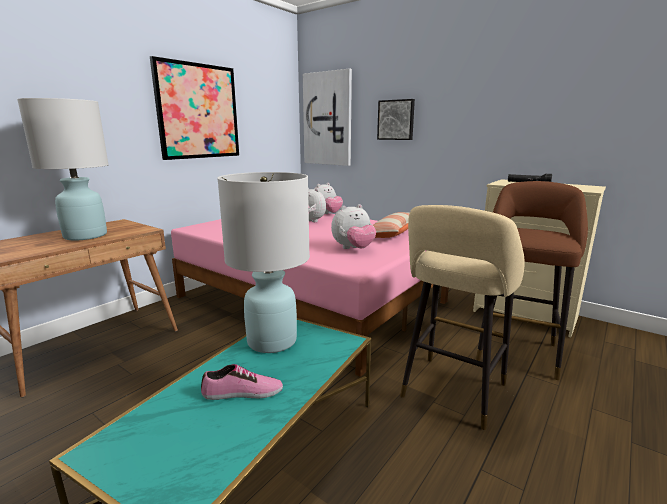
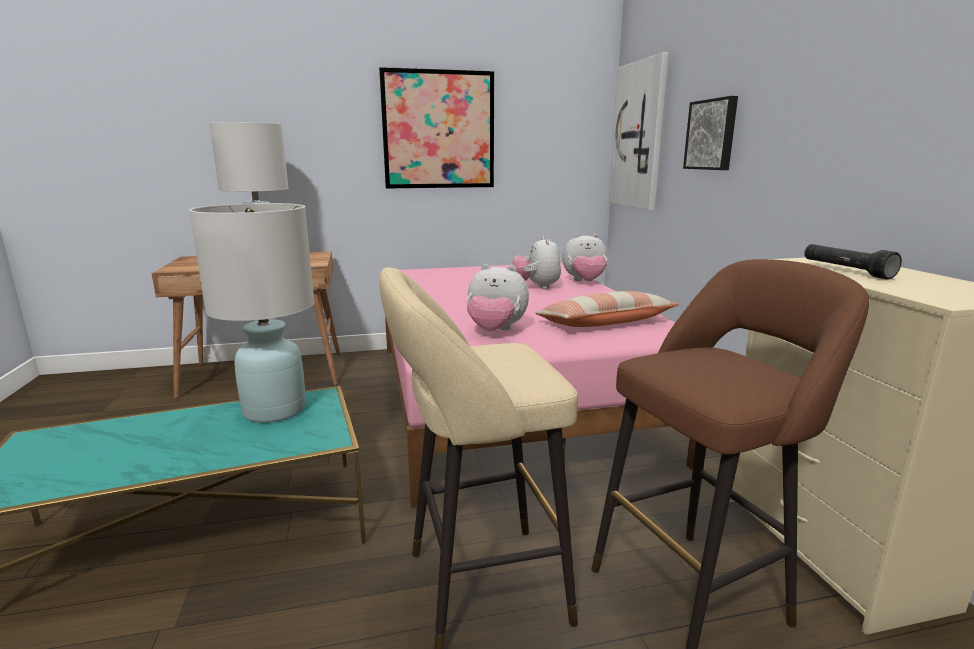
camera: 40 degrees right, 0 degrees up
shoe [201,364,283,400] -> none

